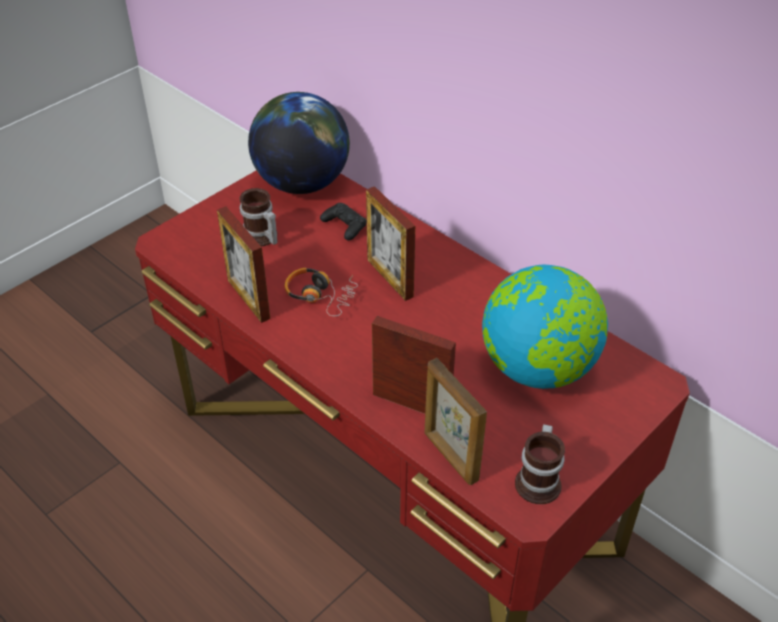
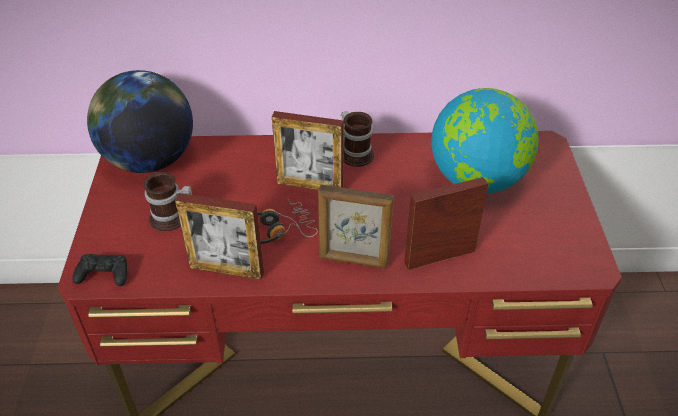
camera: 45 degrees left, 0 degrees up
black game controller [320,203,367,240] -> black game controller moved to [72,254,127,286]
picture frame [424,358,487,485] -> picture frame moved to [318,185,394,269]
mug [515,424,565,504] -> mug moved to [341,111,374,167]

